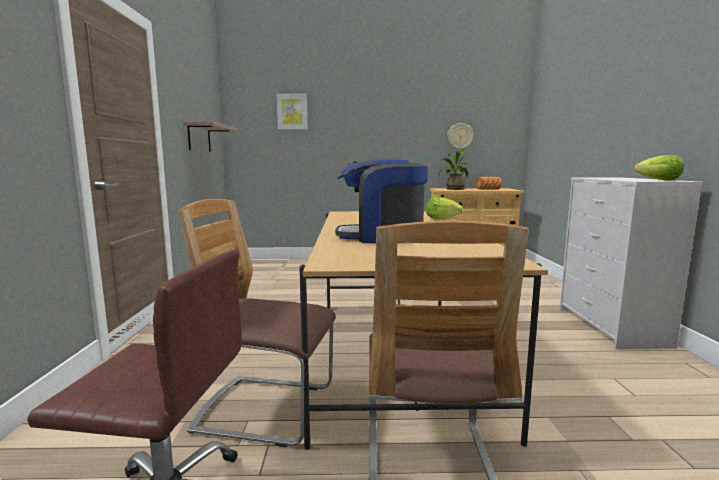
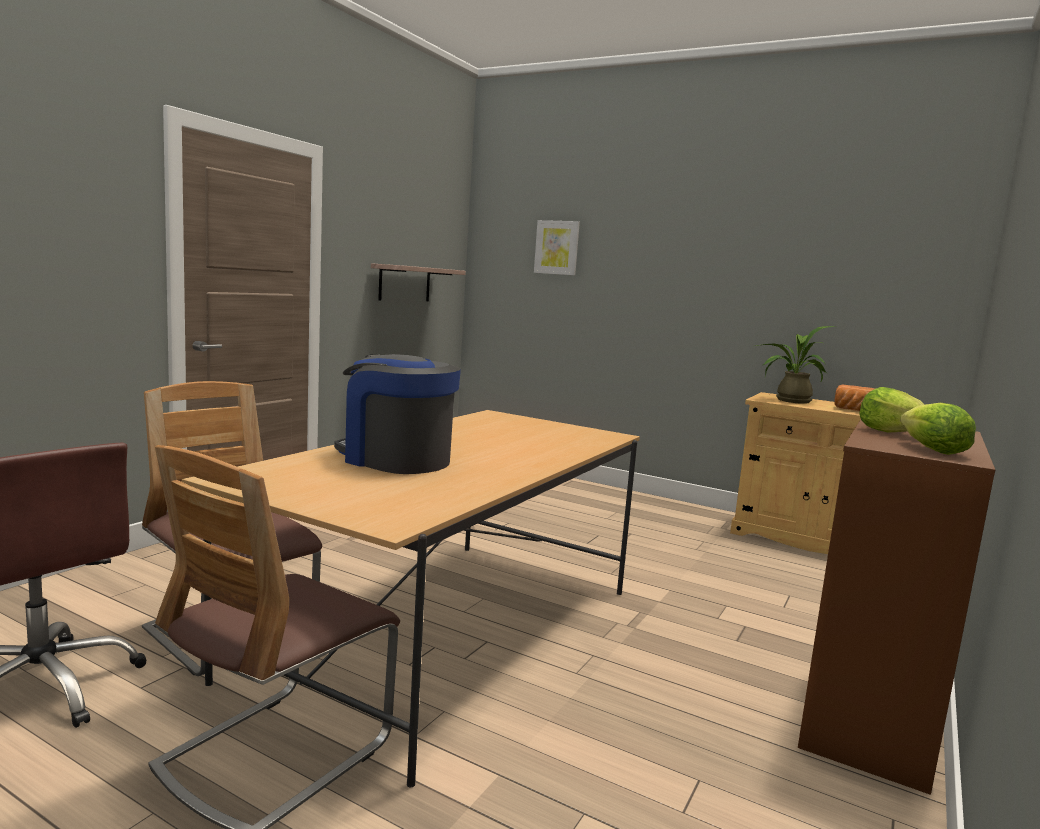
camera: 30 degrees right, 0 degrees up
lettuce [426,197,463,219] -> lettuce moved to [859,387,925,432]
wall clock [447,123,474,150] -> none
white dresser [559,178,703,349] -> brown dresser [798,420,995,795]

